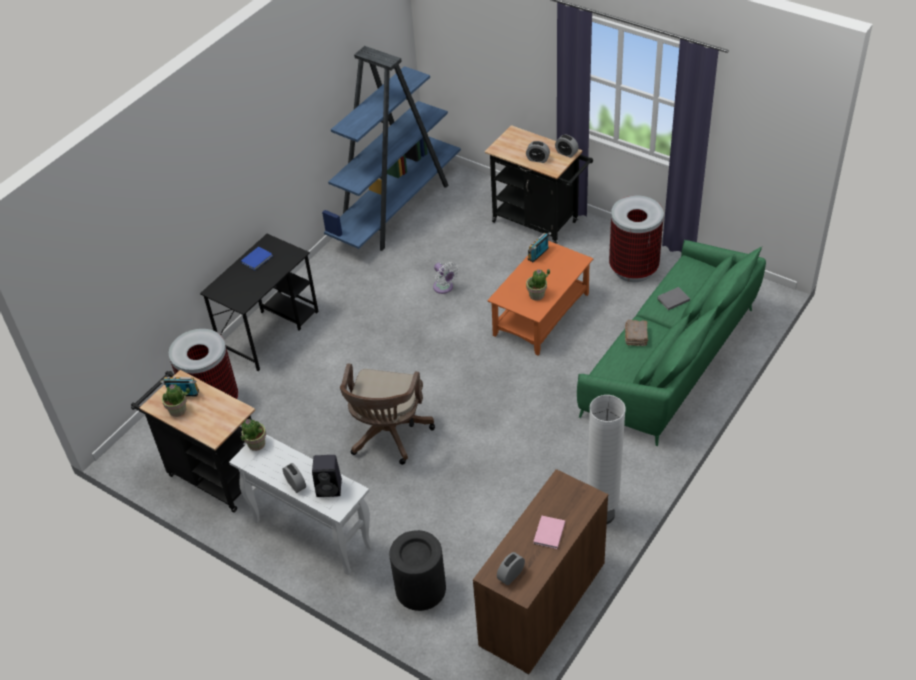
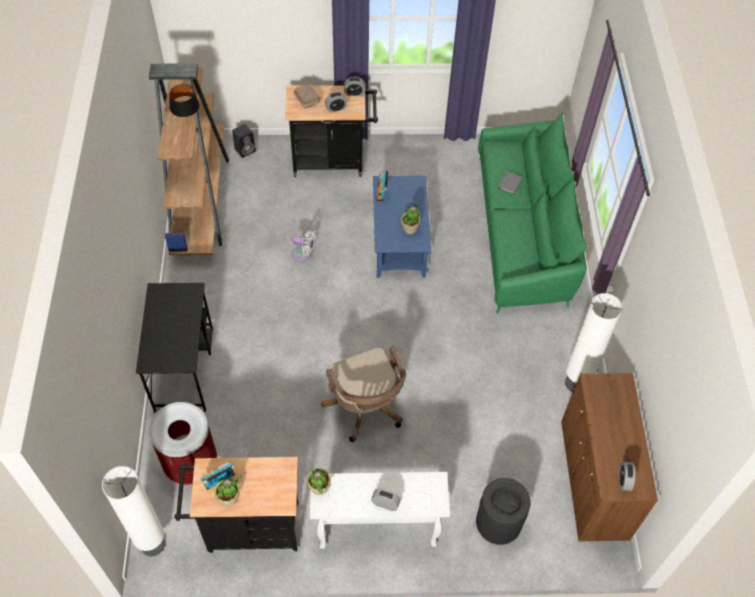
camera: 40 degrees left, 10 degrees up
blue book [241,246,272,270] -> none
black speaker [312,455,342,497] -> black speaker moved to [232,124,256,158]
blue bookcase [322,46,461,251] -> brown bookcase [149,64,229,255]
orange coffee table [487,241,593,355] -> blue coffee table [373,176,431,278]
pink book [533,515,565,549] -> none
trash can [609,196,664,282] -> none
brown book [625,320,648,346] -> brown book moved to [294,84,321,108]
none -> white floor lamp [102,466,165,556]
none -> black table lamp [169,84,200,126]

